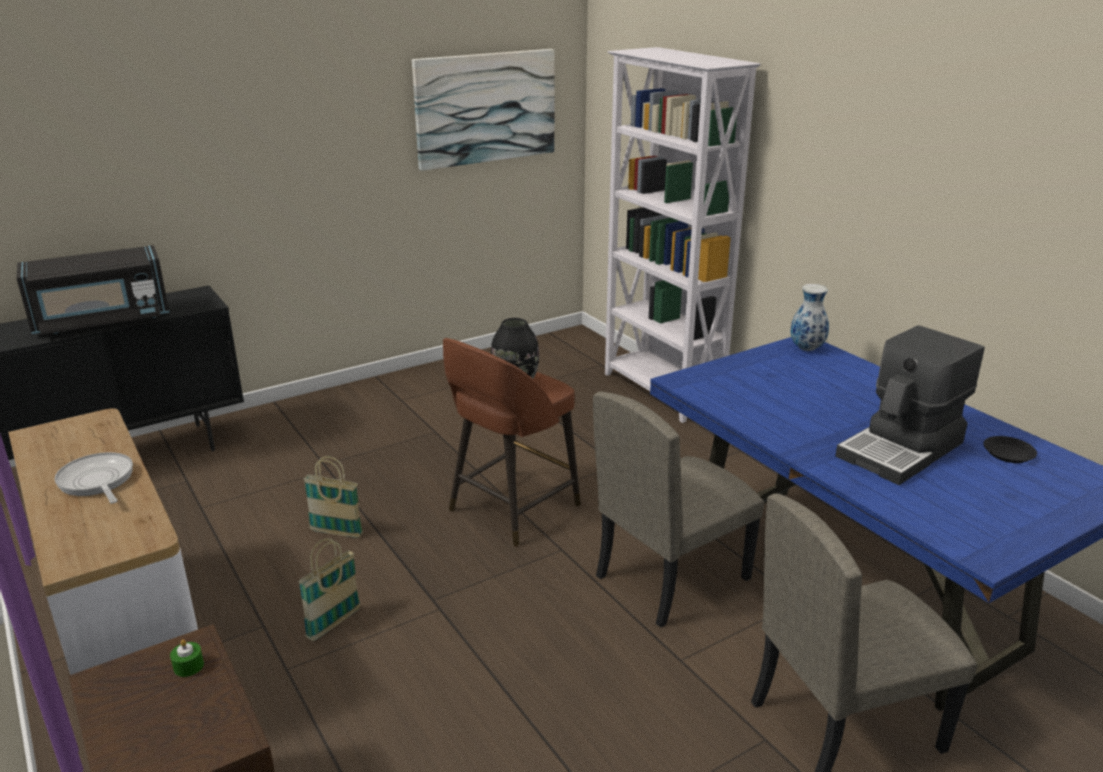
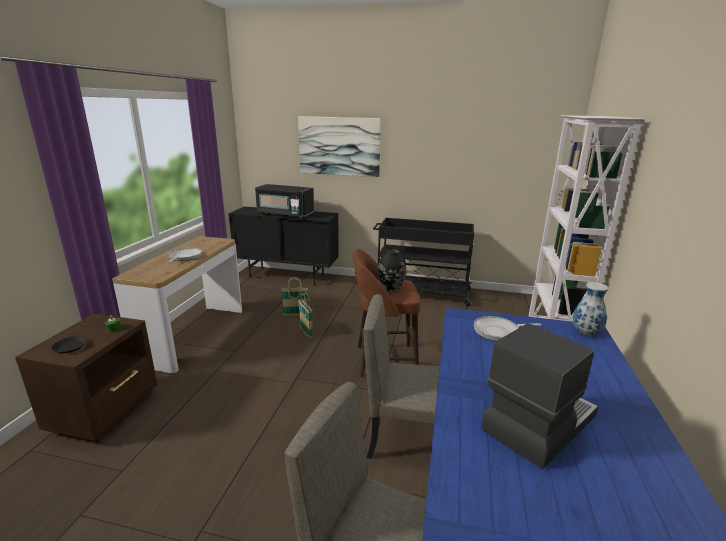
camera: 45 degrees right, 5 degrees down
basket [298,538,360,641] -> basket moved to [281,277,308,316]
picture [412,49,554,171] -> picture moved to [298,116,381,177]
coffee machine [835,325,985,485] -> coffee machine turned 135 degrees clockwise [481,323,598,469]
black plate [983,436,1037,463] -> black plate moved to [51,336,88,353]
none -> black cart [373,218,474,307]
none -> frying pan [474,316,541,341]

